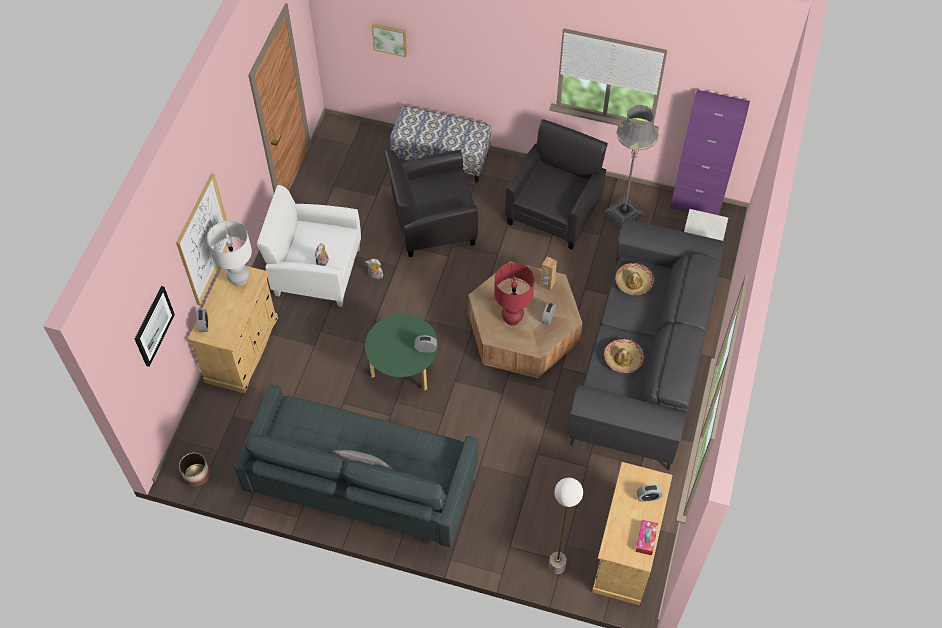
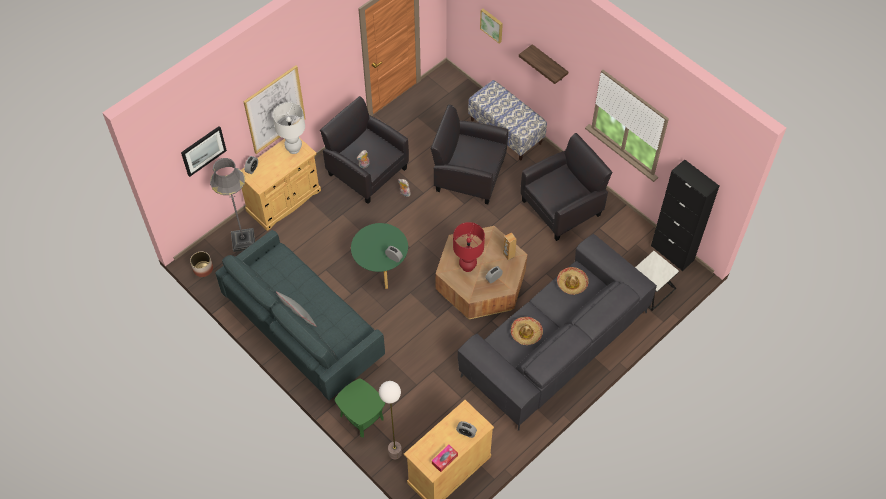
camera: 30 degrees right, 0 degrees up
white armchair [257,185,361,307] -> black armchair [320,96,409,204]
grey floor lamp [605,105,659,227] -> grey floor lamp moved to [210,158,255,252]
purple cabinet [670,90,750,215] -> black cabinet [651,160,719,271]
none -> green side table [335,378,385,437]
none -> shelf [519,44,568,84]

